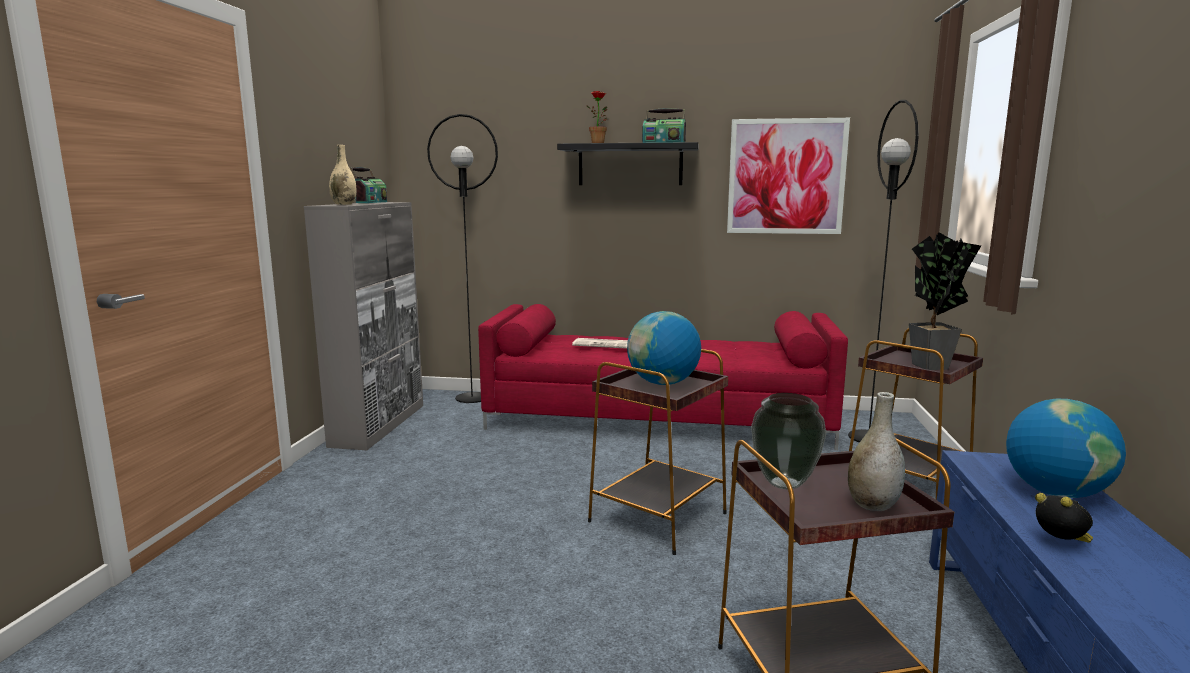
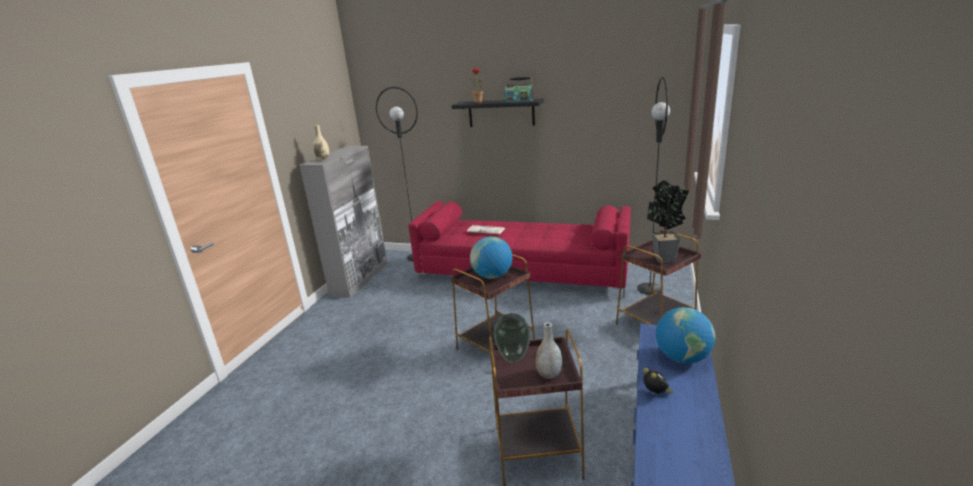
camera: 10 degrees right, 10 degrees up
radio [350,167,387,203] -> none
picture [727,118,850,234] -> none

